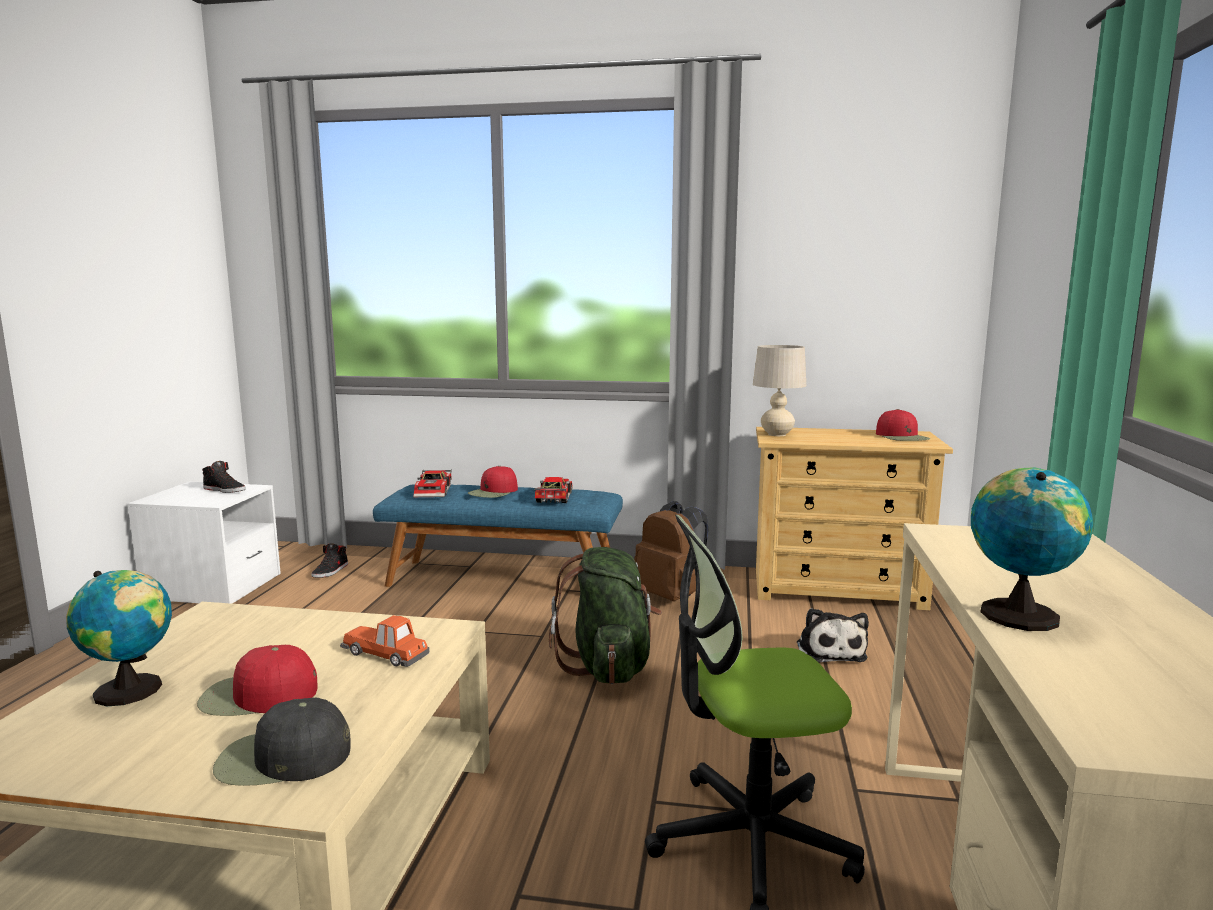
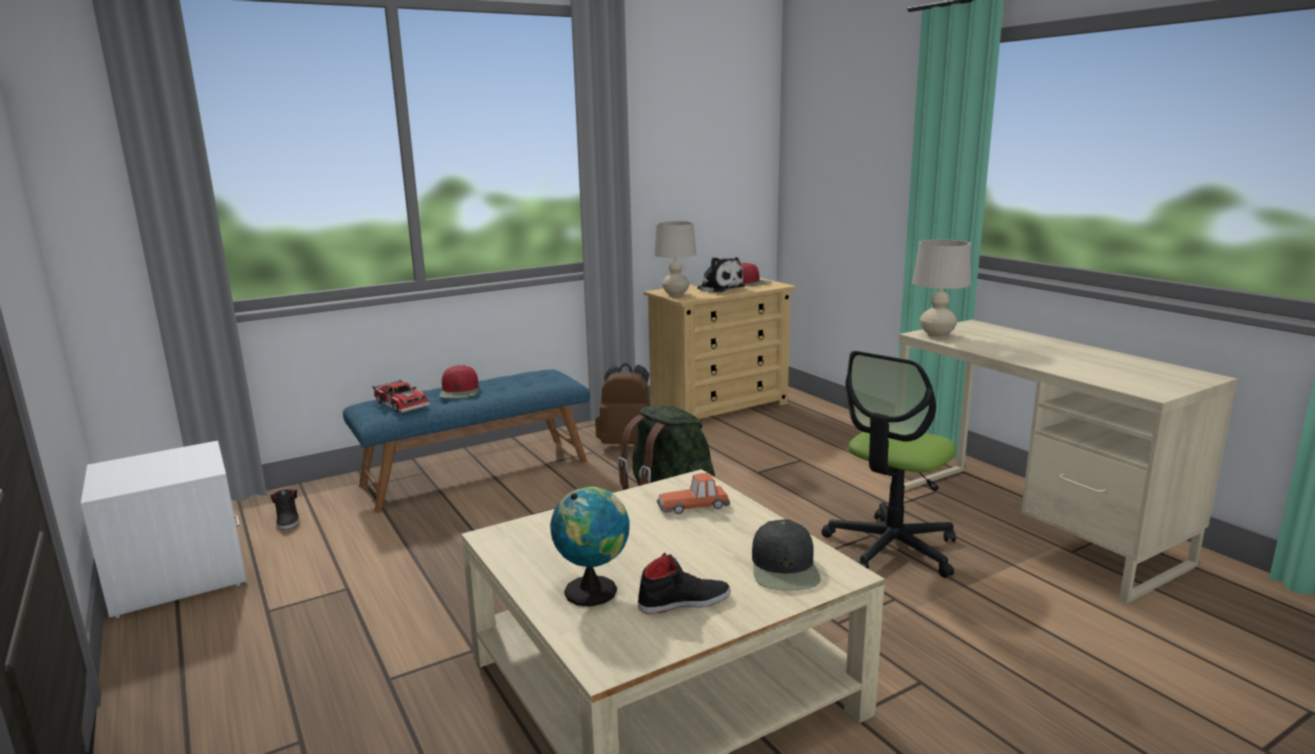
camera: 40 degrees left, 5 degrees up
red cap [197,645,317,716] -> none
black shoe [202,461,246,493] -> black shoe moved to [638,553,731,614]
black cap [213,697,350,786] -> black cap turned 45 degrees counterclockwise [752,519,821,590]
toy car [534,477,573,503] -> none
plush toy [797,608,869,663] -> plush toy moved to [694,257,745,292]
globe [971,467,1093,631] -> none
none -> beige table lamp [912,240,971,338]

